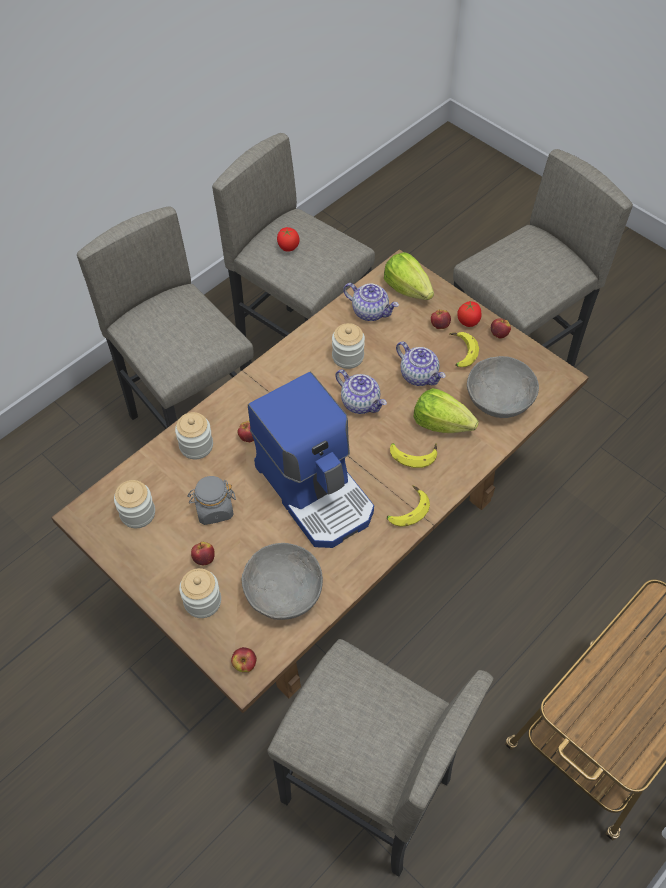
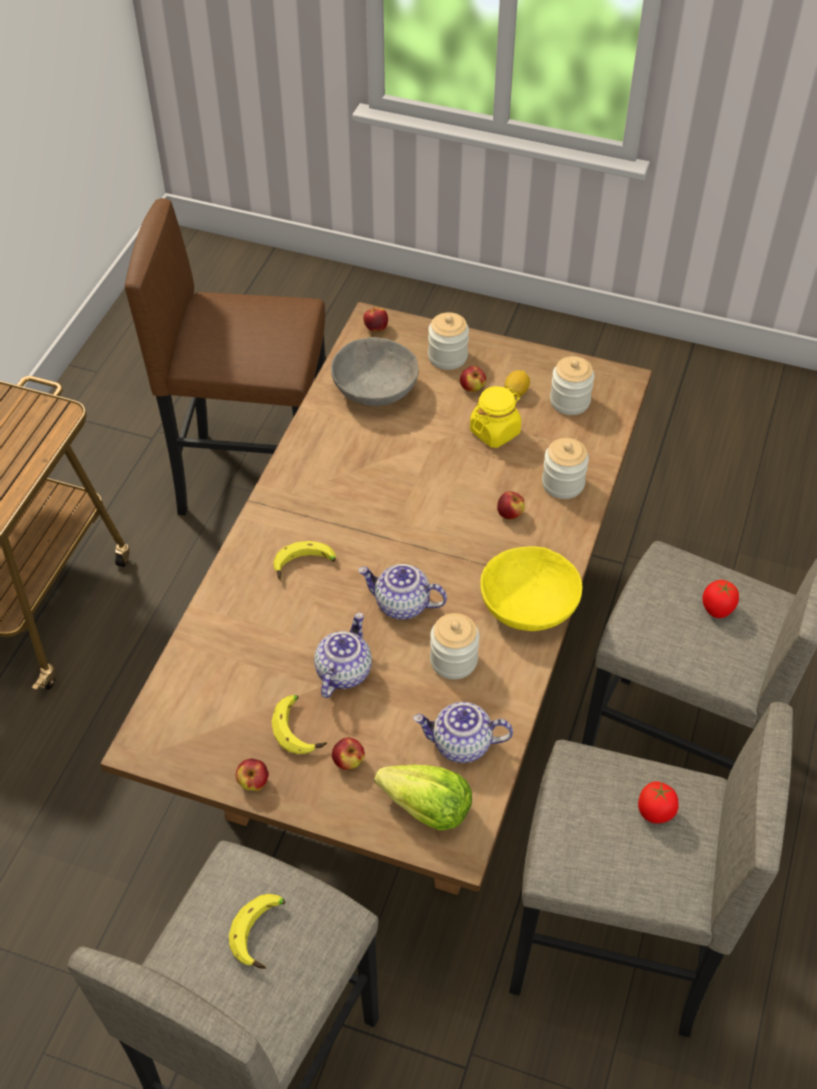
camera: 155 degrees right, 5 degrees down
grey jar [187,476,236,525] -> yellow jar [470,386,521,448]
coffee machine [248,372,374,548] -> none
grey stool [267,639,494,877] -> brown stool [125,198,326,515]
banana [387,485,430,527] -> banana moved to [229,894,285,969]
teapot [396,341,445,386] -> teapot turned 90 degrees clockwise [314,612,372,698]
lettuce [414,388,479,433] -> none
tomato [457,301,482,327] -> tomato moved to [702,580,739,618]
grey bowl [467,356,539,418] -> none
none -> yellow bowl [480,546,582,631]
none -> lemon [505,370,530,397]

